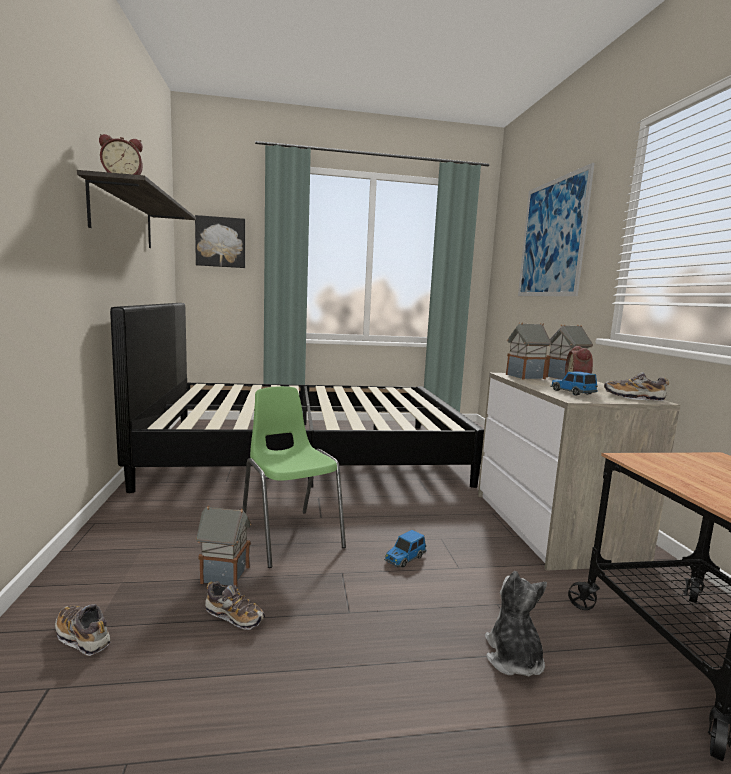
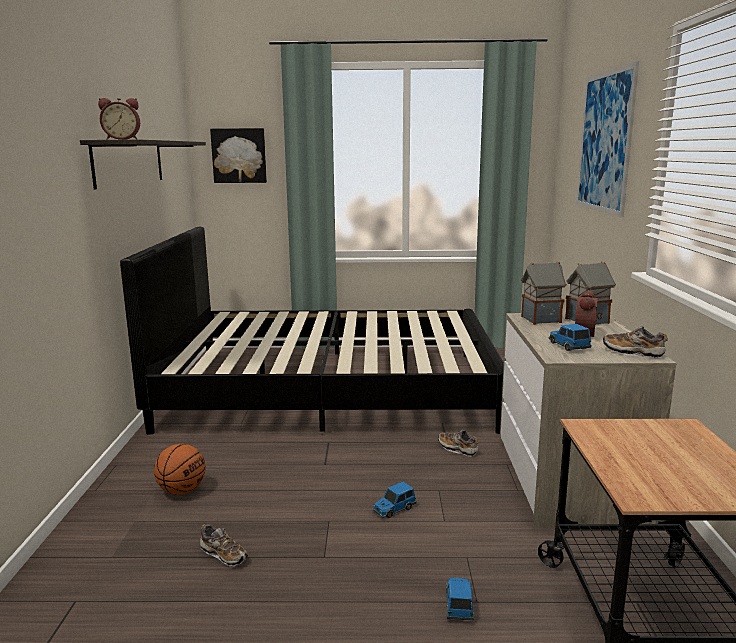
camera: 10 degrees right, 5 degrees up
shoe [55,604,111,656] -> shoe moved to [438,430,478,456]
toy house [196,505,251,586] -> none
green chair [242,386,346,568] -> none
plush toy [485,571,547,676] -> toy car [446,578,474,621]
none -> basketball [154,444,206,495]

